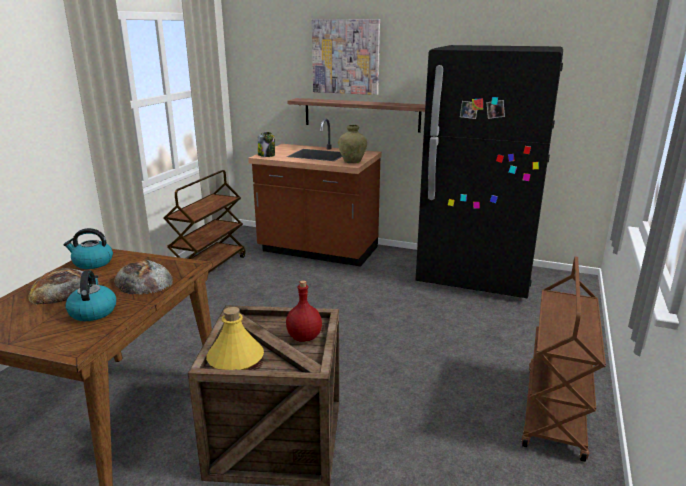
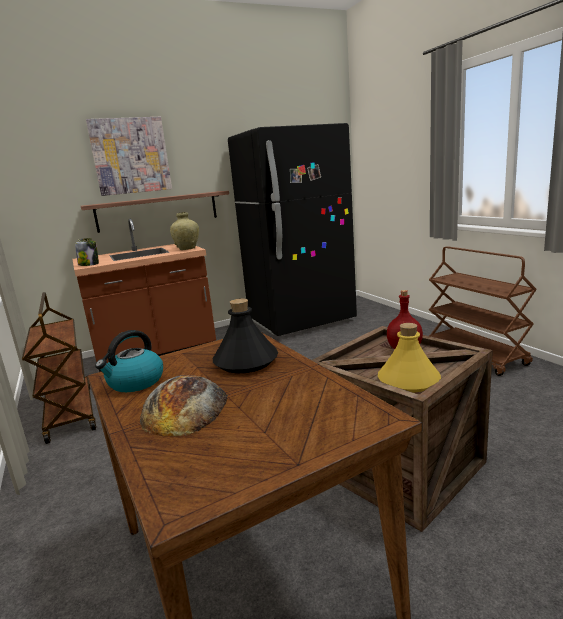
camera: 45 degrees left, 5 degrees down
kettle [65,270,116,321] -> none
bread [114,260,173,295] -> black bottle [213,298,278,373]

